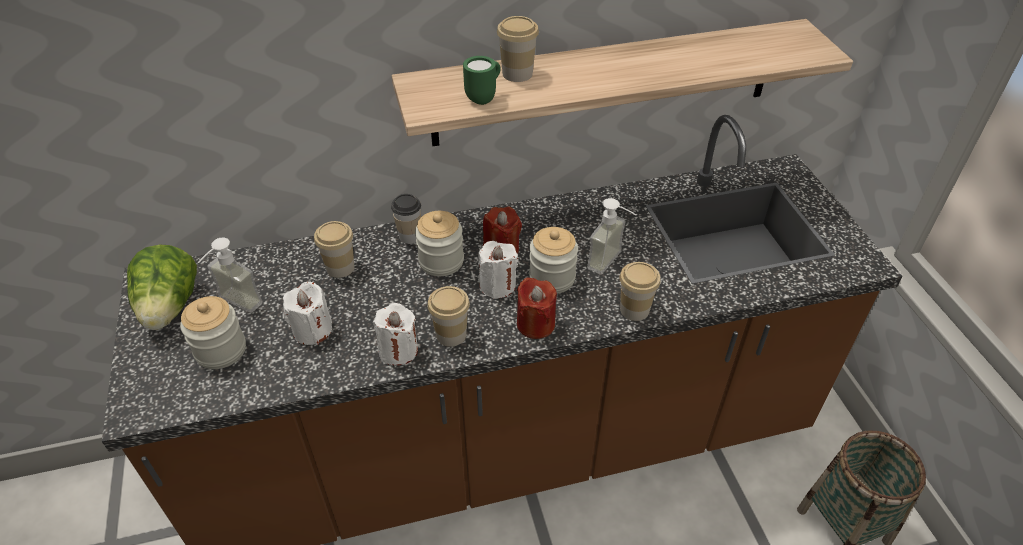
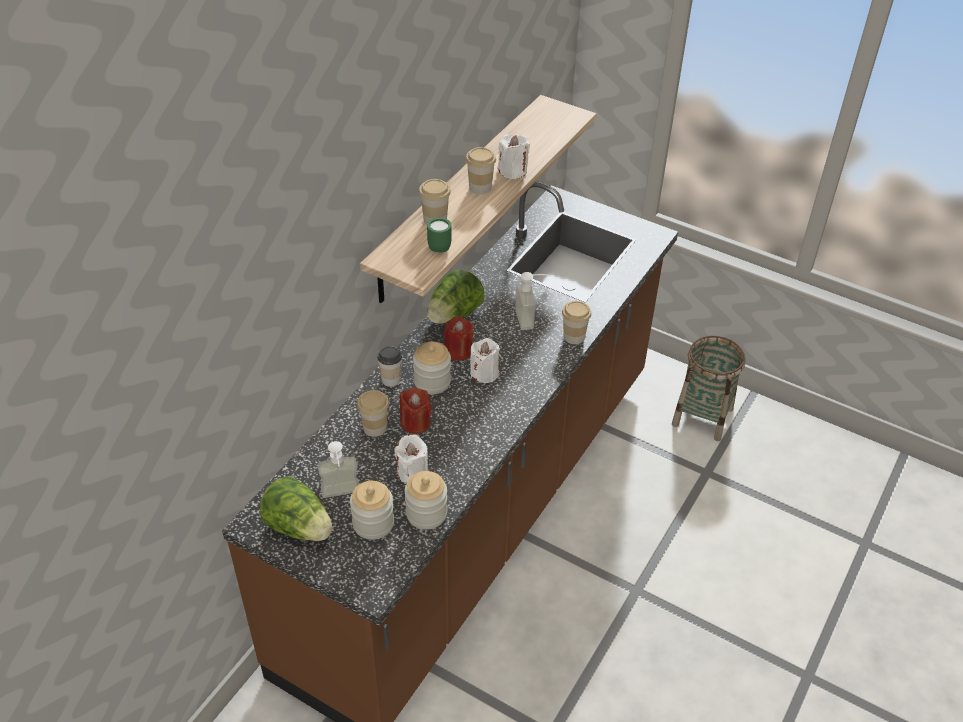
camera: 45 degrees left, 0 degrees up
white candle [373,303,418,366] -> white candle moved to [498,134,530,179]
cup [428,286,470,347] -> cup moved to [466,147,496,194]
red candle [517,277,557,339] -> red candle moved to [400,387,432,434]
jar [529,227,578,294] -> jar moved to [405,471,447,530]
none -> lettuce [427,270,485,324]

